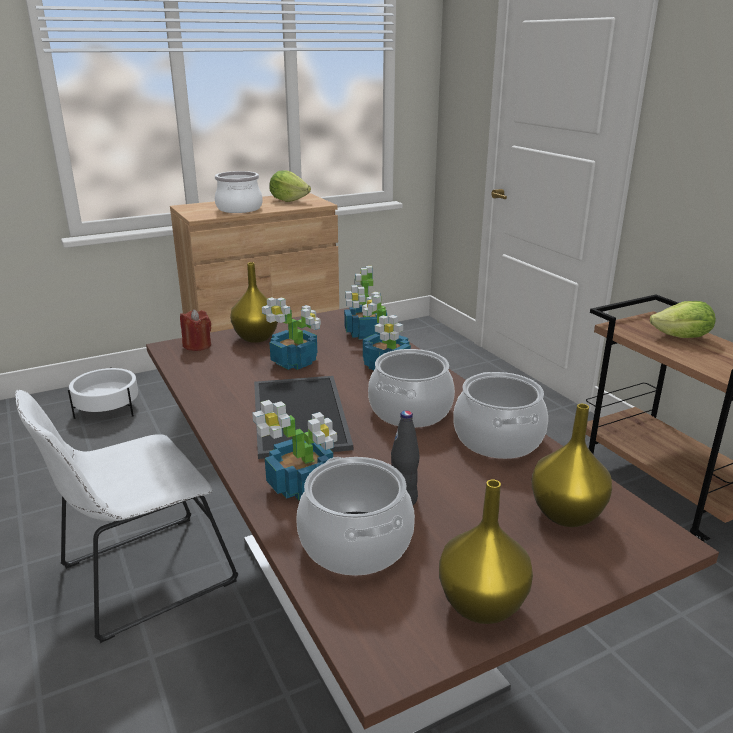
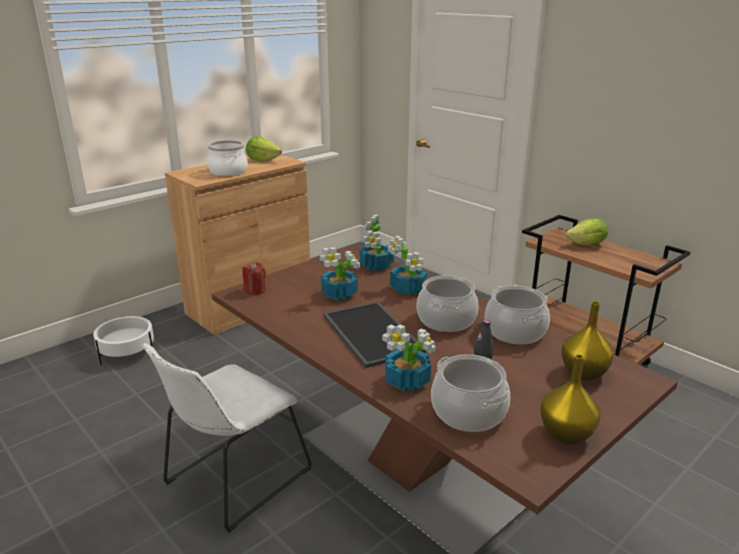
camera: 15 degrees left, 0 degrees up
yellow vase [230,262,278,343] -> none

